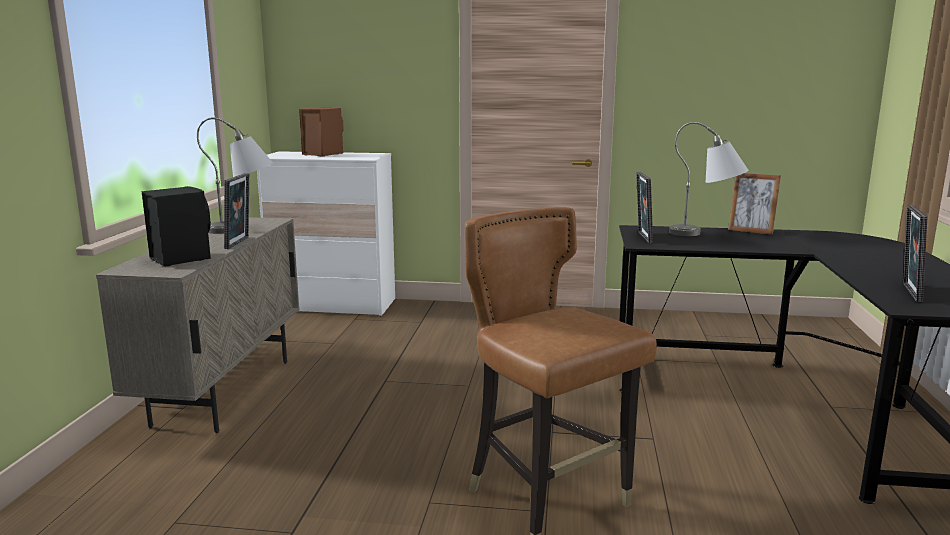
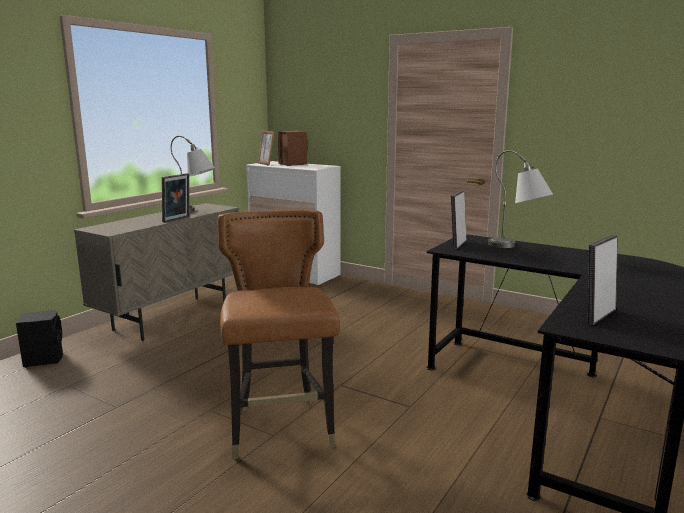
camera: 25 degrees right, 0 degrees up
black speaker [142,186,211,266] -> black speaker moved to [16,310,63,367]
picture frame [728,173,781,235] -> picture frame moved to [258,131,274,166]

